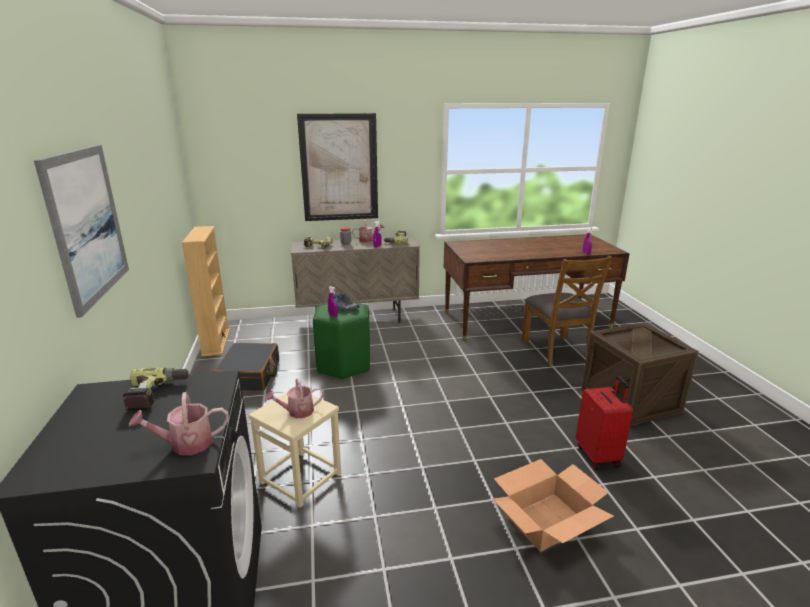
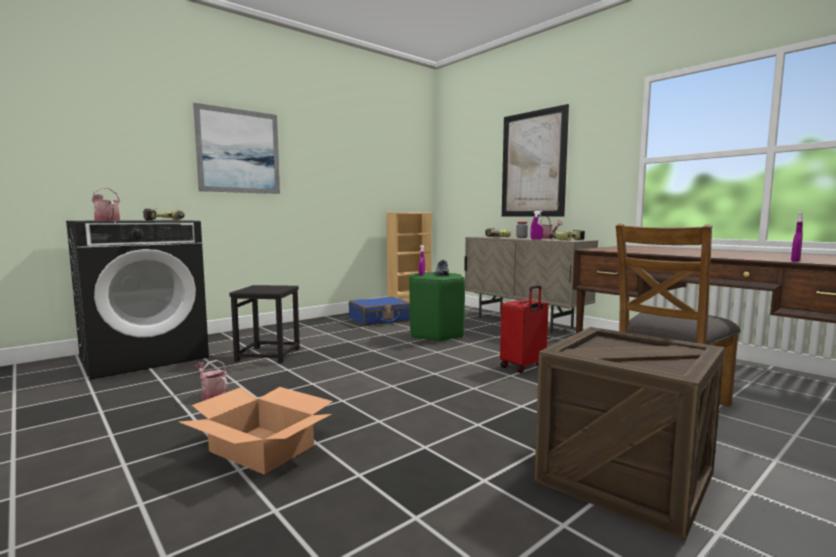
camera: 60 degrees right, 15 degrees down
black suitcase [213,343,279,391] -> blue suitcase [349,297,410,326]
beige stool [248,392,341,508] -> black stool [229,285,300,363]
watering can [265,378,324,418] -> watering can moved to [193,360,228,400]
red suitcase [576,376,633,470] -> red suitcase moved to [500,285,548,373]

